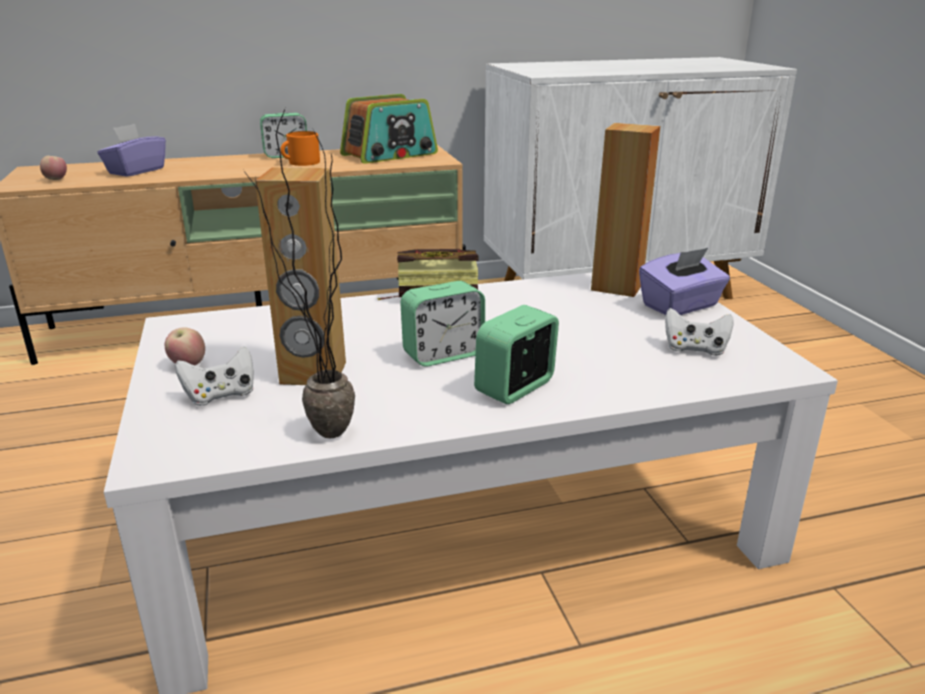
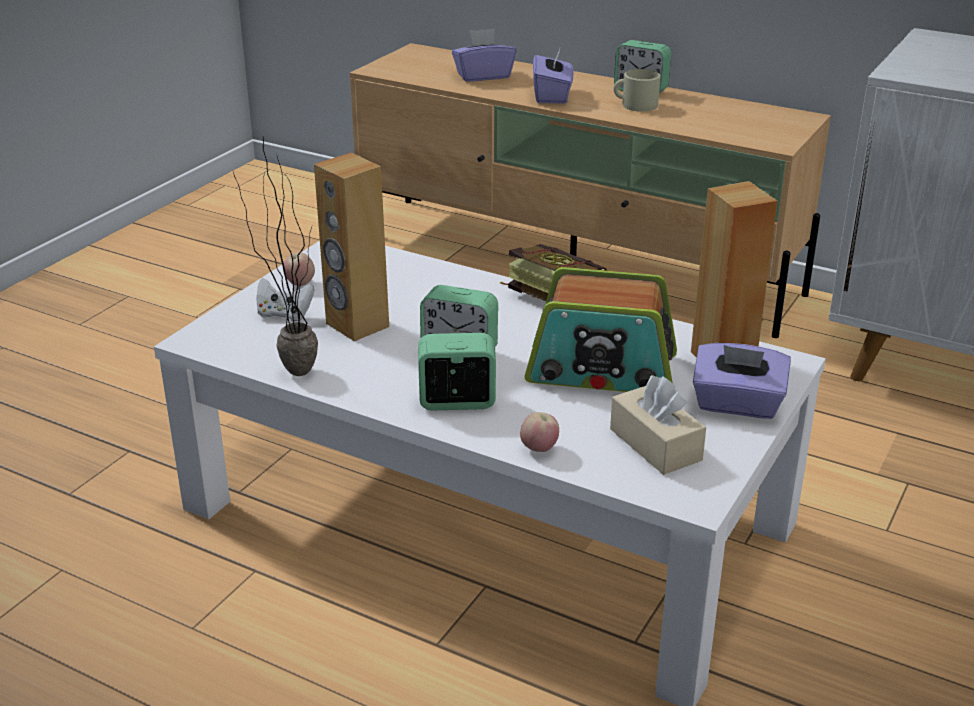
camera: 45 degrees right, 5 degrees up
apple [40,156,67,180] -> apple moved to [520,412,559,452]
orange mug [280,131,320,166] -> beige mug [614,69,660,112]
radio [340,94,438,164] -> radio moved to [525,267,677,392]
white game controller [665,308,734,356] -> beige tissue box [610,375,706,475]
none -> purple tissue box [533,49,573,104]

